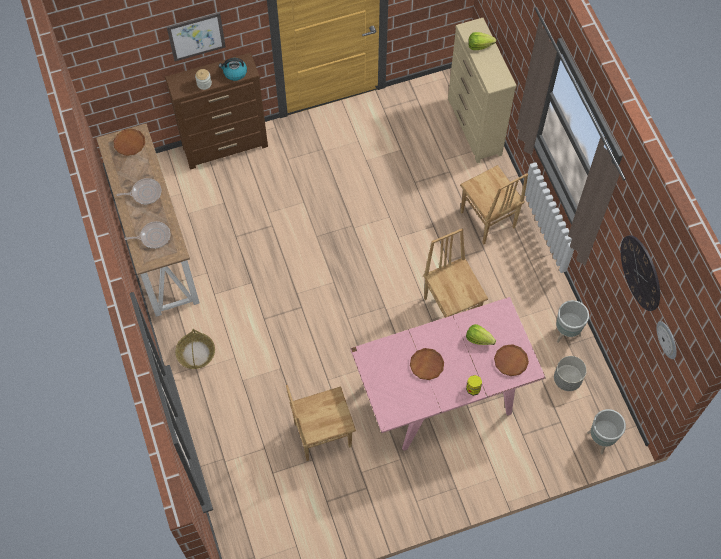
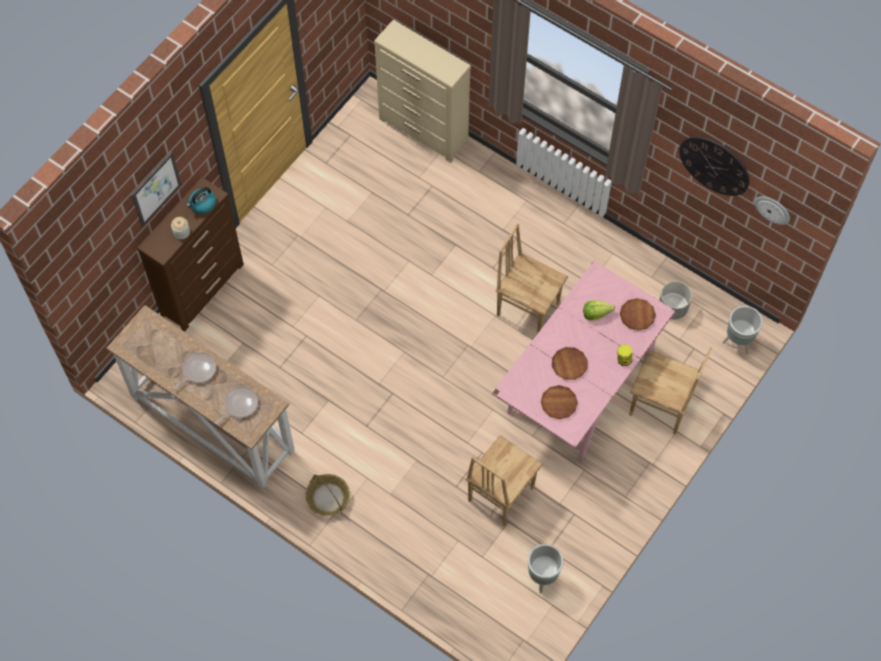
camera: 35 degrees left, 0 degrees up
brown plate [114,129,145,156] -> brown plate moved to [541,385,578,419]
brown chair [460,165,528,244] -> brown chair moved to [629,347,712,434]
lettuce [468,32,496,50] -> none
grey planter [556,300,589,343] -> grey planter moved to [528,544,564,593]

